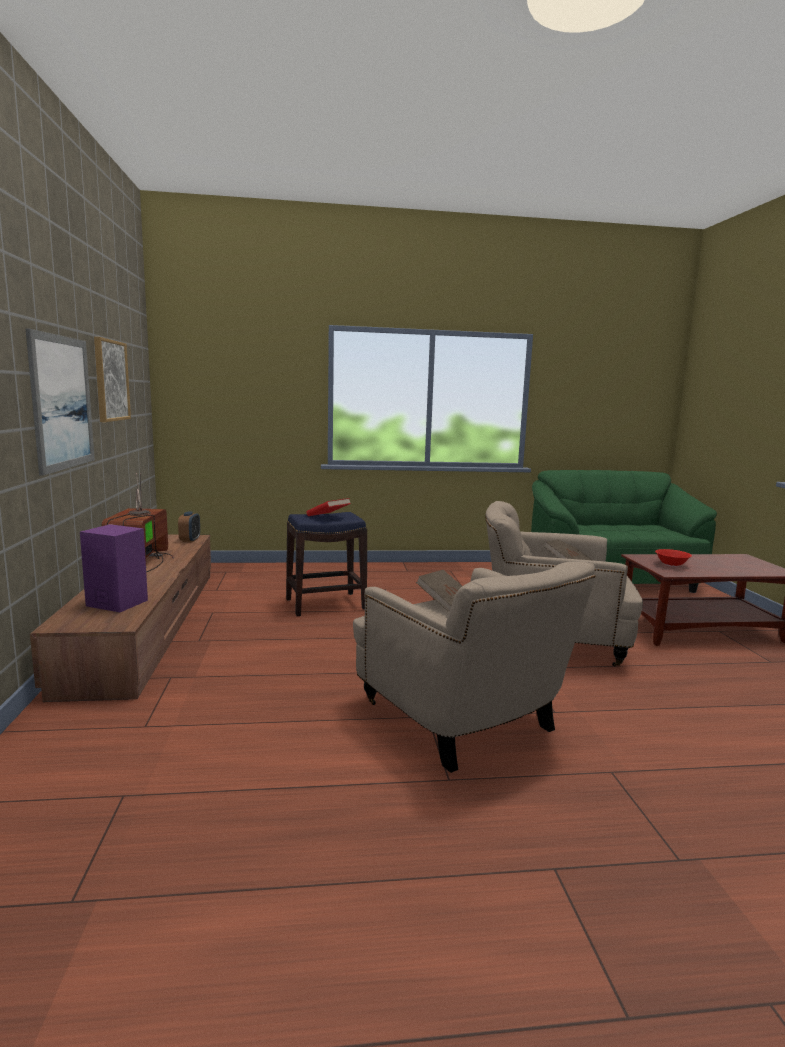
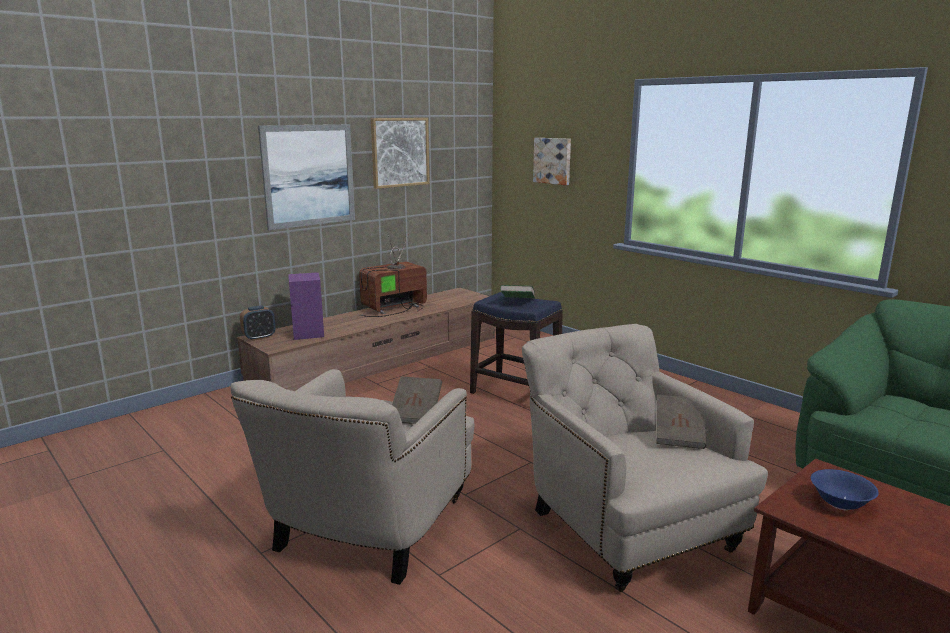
camera: 55 degrees right, 5 degrees up
alarm clock [178,511,200,543] -> alarm clock moved to [240,305,276,341]
red book [306,498,351,516] -> green book [500,285,535,298]
red bowl [655,549,692,567] -> blue bowl [811,469,879,510]
none -> picture [533,138,571,185]

